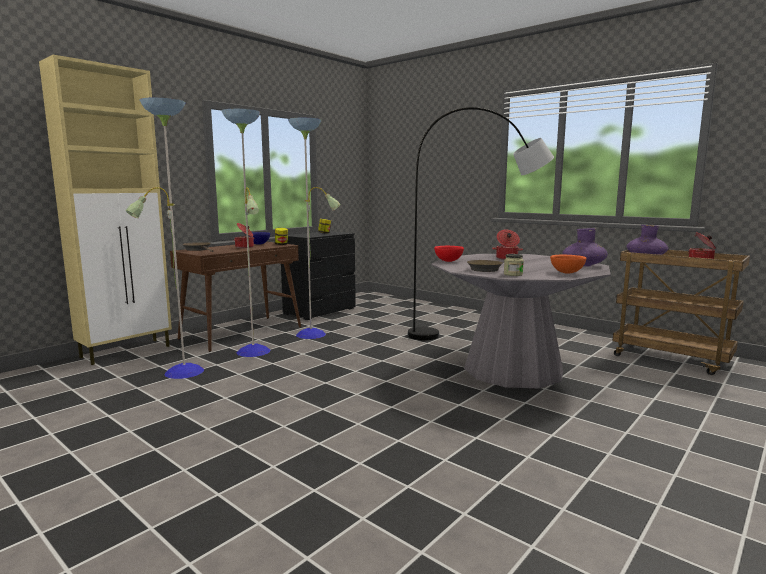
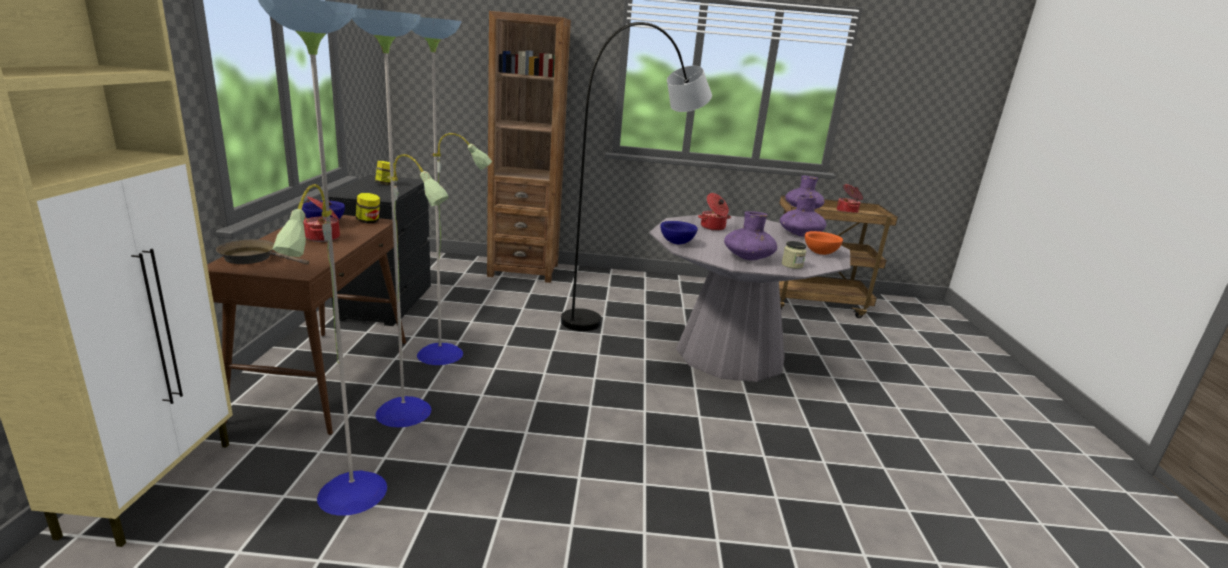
camera: 40 degrees left, 10 degrees up
red bowl [434,246,464,262] -> blue bowl [660,221,698,244]
brown frying pan [467,260,503,272] -> purple vase [724,211,777,260]
none -> brown bookcase [487,11,571,283]

